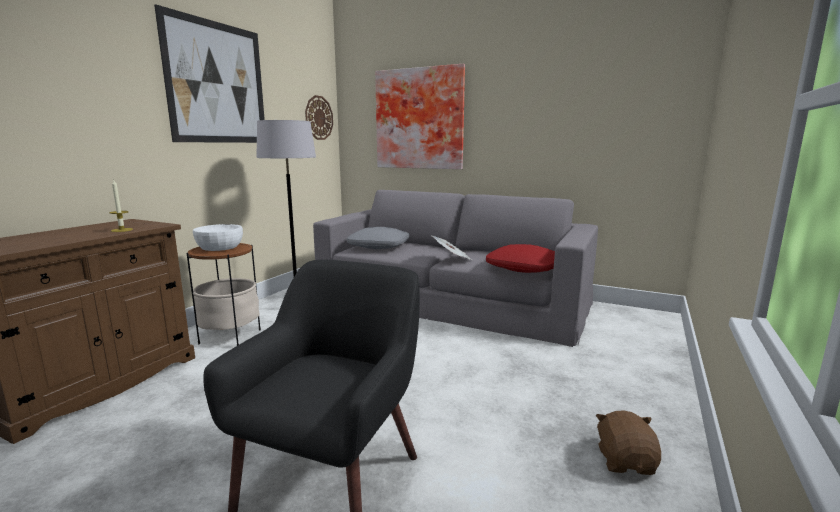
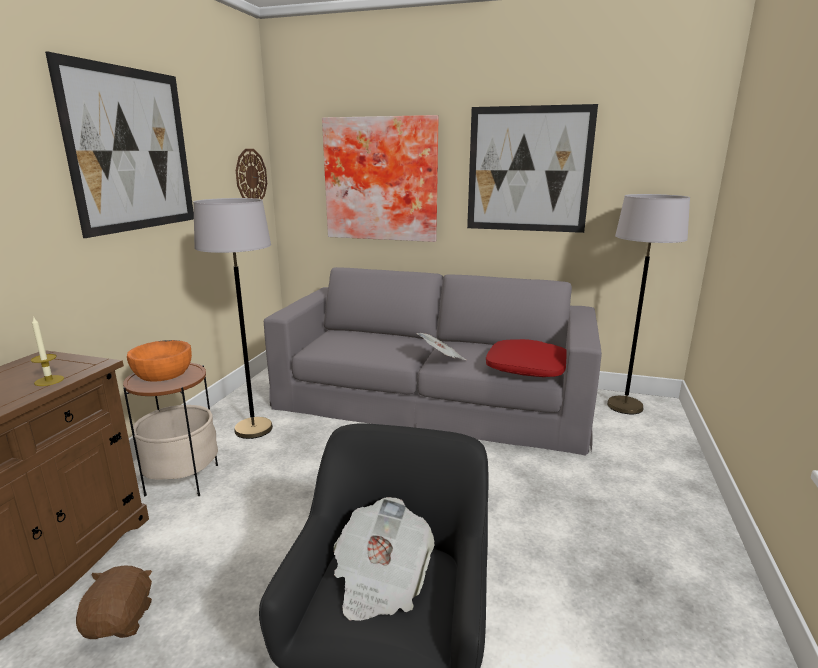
camera: 10 degrees left, 5 degrees up
white bowl [193,224,243,251] -> orange bowl [127,340,192,382]
grey pillow [347,227,409,249] -> none
brown plush toy [596,410,661,475] -> brown plush toy moved to [76,565,152,639]
none -> newspaper [333,497,435,621]
none -> picture [467,104,598,233]
none -> grey floor lamp [607,194,690,414]

